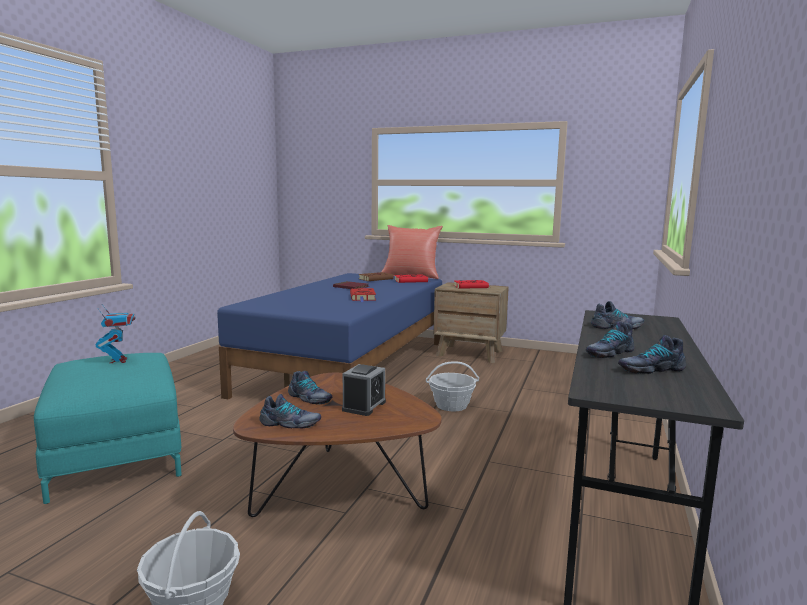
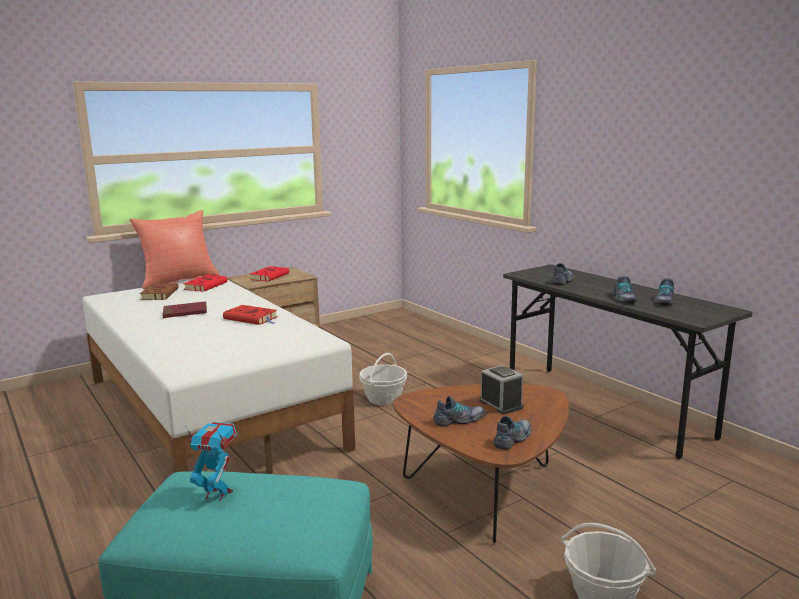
camera: 55 degrees left, 5 degrees up
blue bed [217,273,442,399] -> white bed [82,280,355,474]

